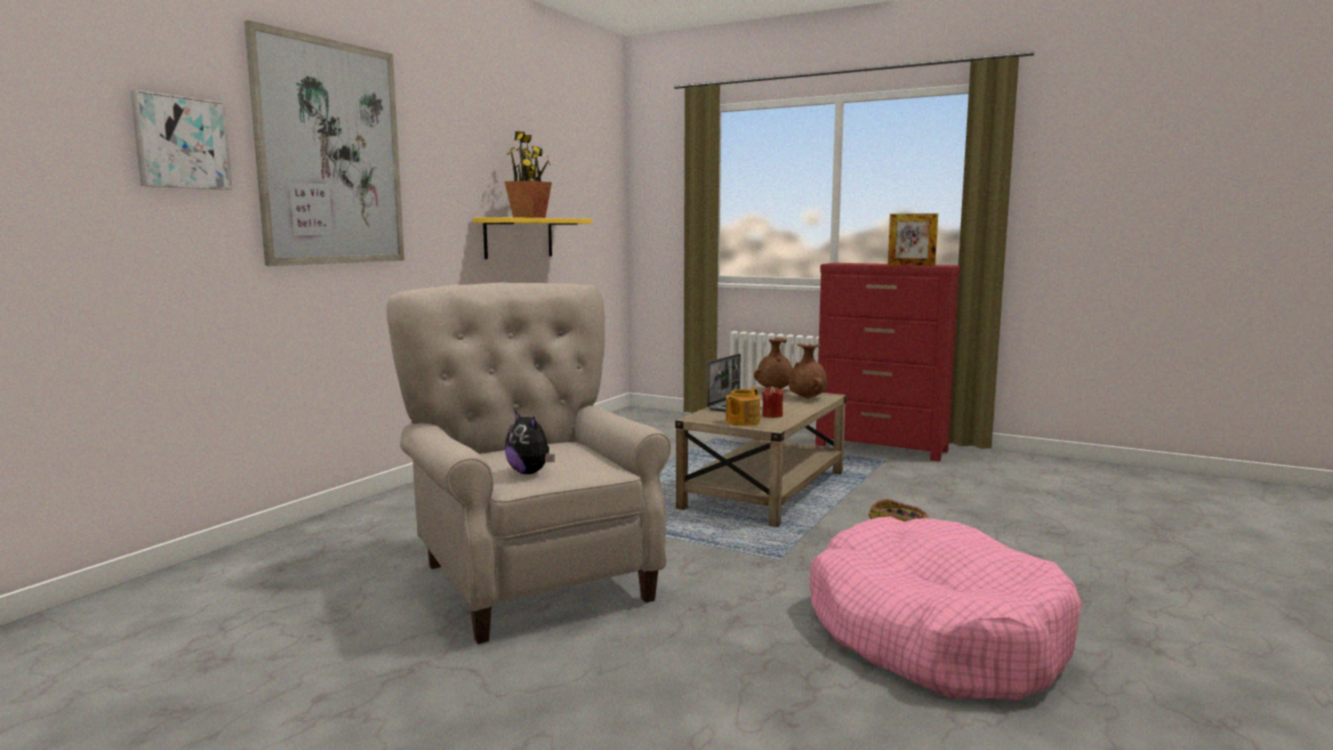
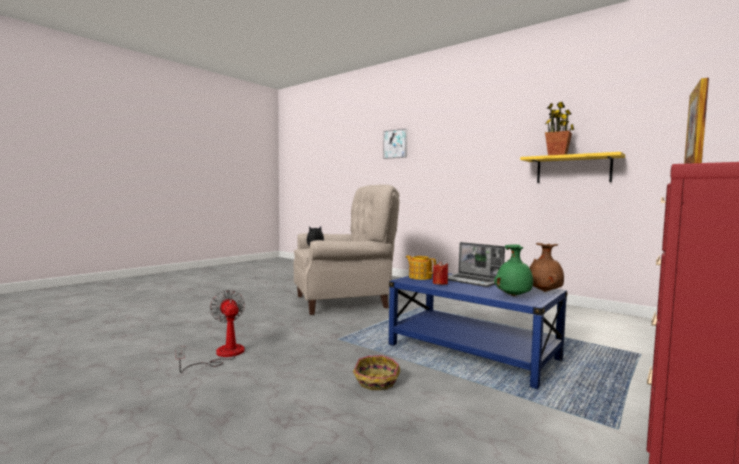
camera: 100 degrees right, 5 degrees down
picture [244,20,405,266] -> none
beige coffee table [675,386,847,527] -> blue coffee table [389,271,568,389]
brown vase [789,343,827,399] -> green vase [494,244,533,296]
pink dog bed [810,517,1082,701] -> fan [175,290,245,373]

